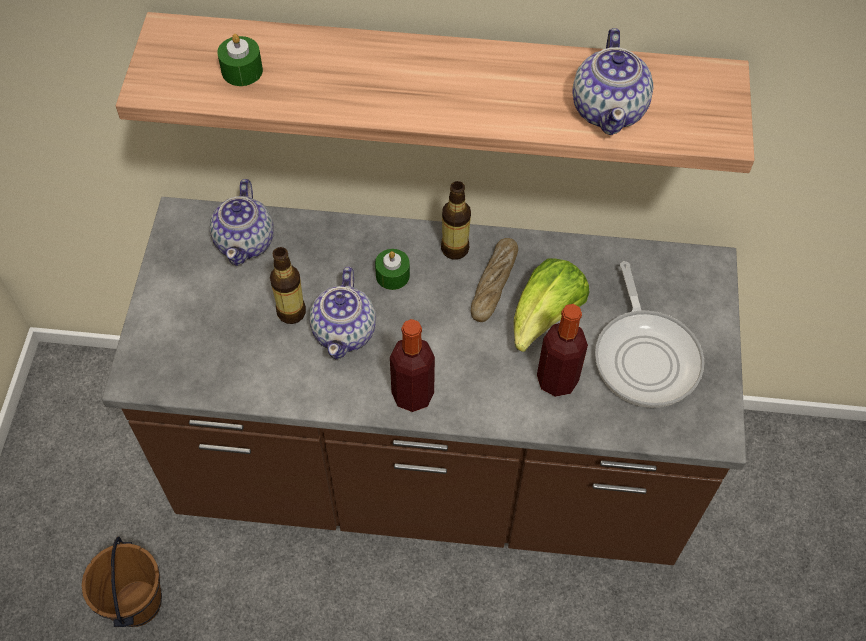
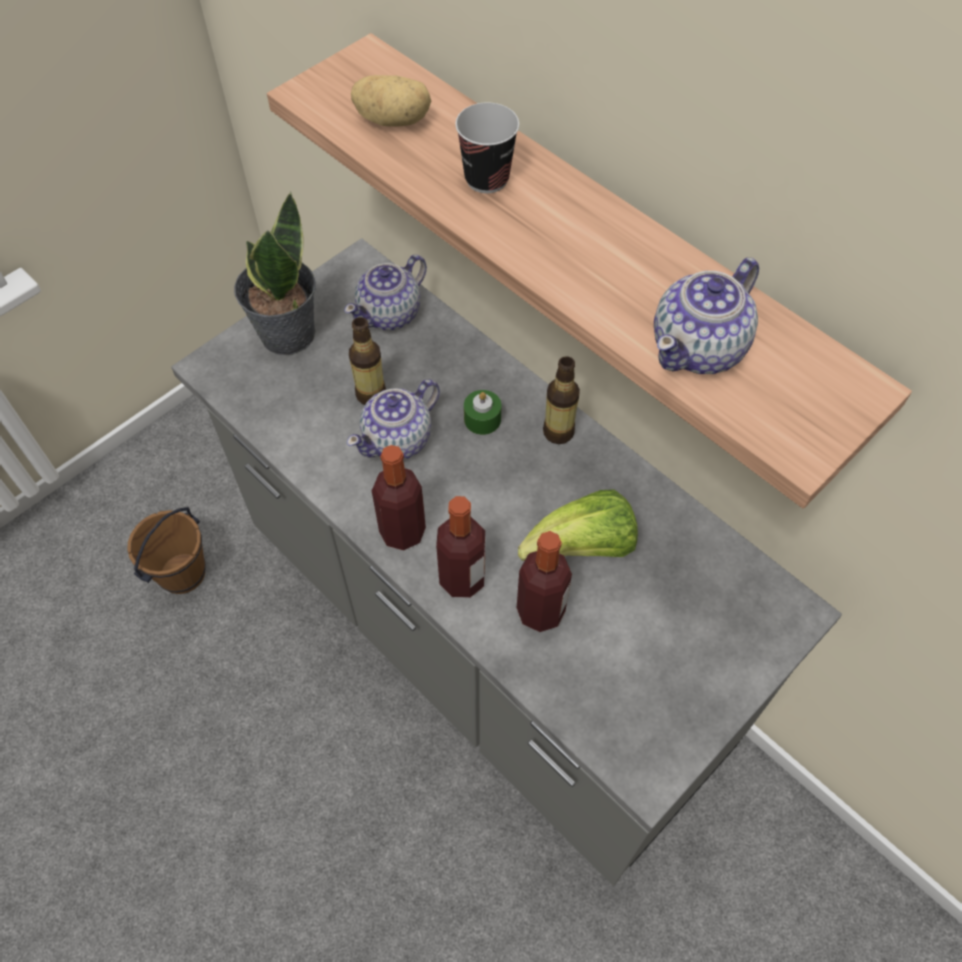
camera: 40 degrees right, 0 degrees up
brown counter [102,197,746,565] -> grey counter [171,238,842,886]
green candle [217,34,263,86] -> potato [351,75,431,127]
bread [471,238,518,322] -> none
frying pan [595,261,704,408] -> none
none -> potted plant [234,192,316,355]
none -> bottle [436,496,485,598]
none -> cup [455,103,519,193]

